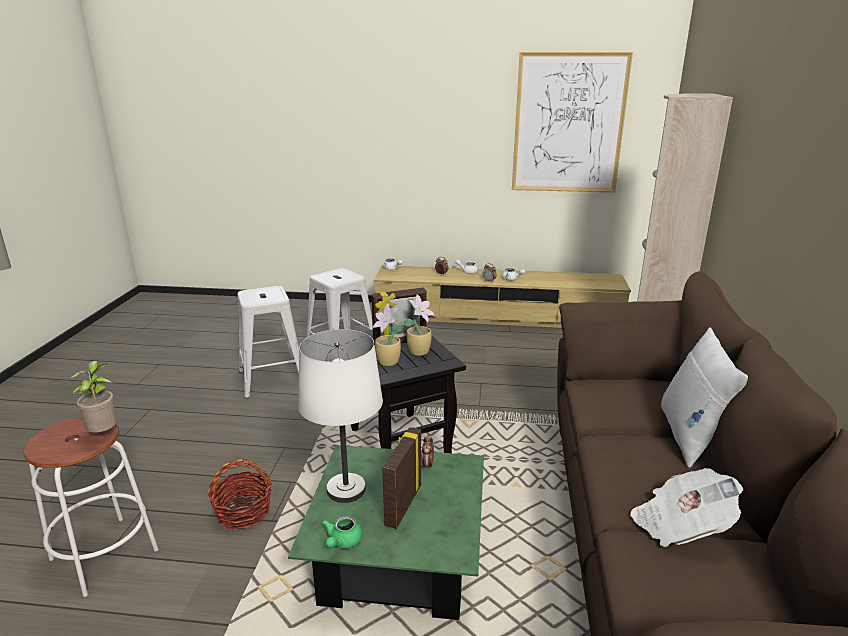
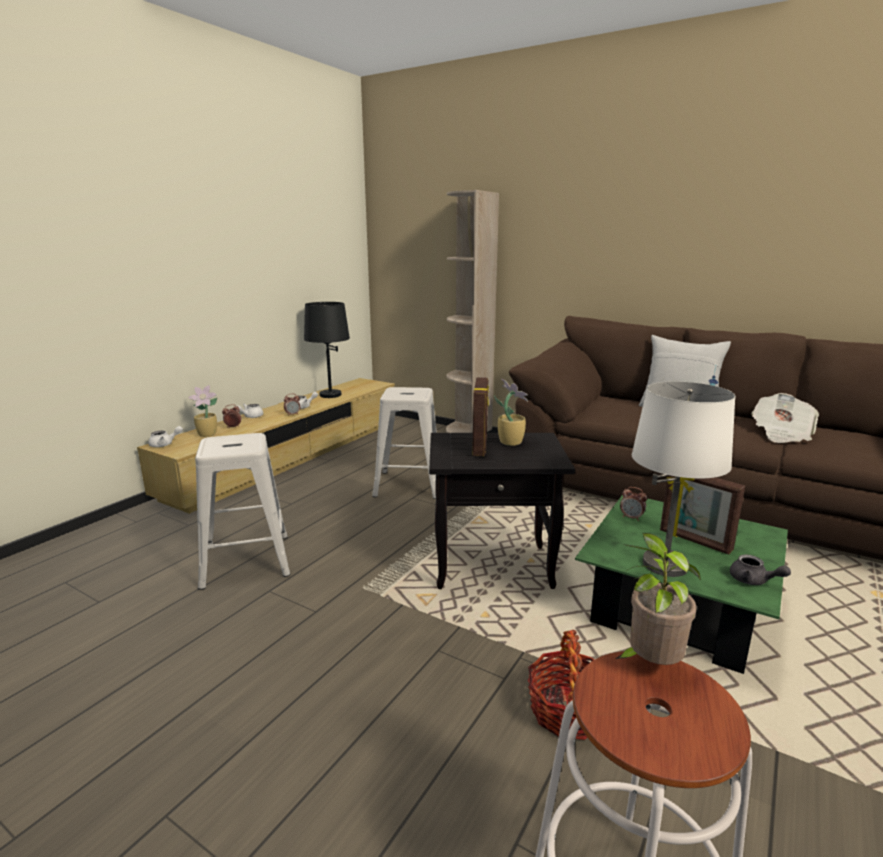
camera: 65 degrees left, 5 degrees down
white stool [237,286,299,398] -> white stool moved to [372,387,437,499]
green teapot [322,516,362,548] -> grey teapot [730,554,791,585]
potted plant [373,303,404,366] -> potted plant moved to [188,385,217,437]
picture [512,52,633,193] -> none
none -> black table lamp [304,302,350,398]

